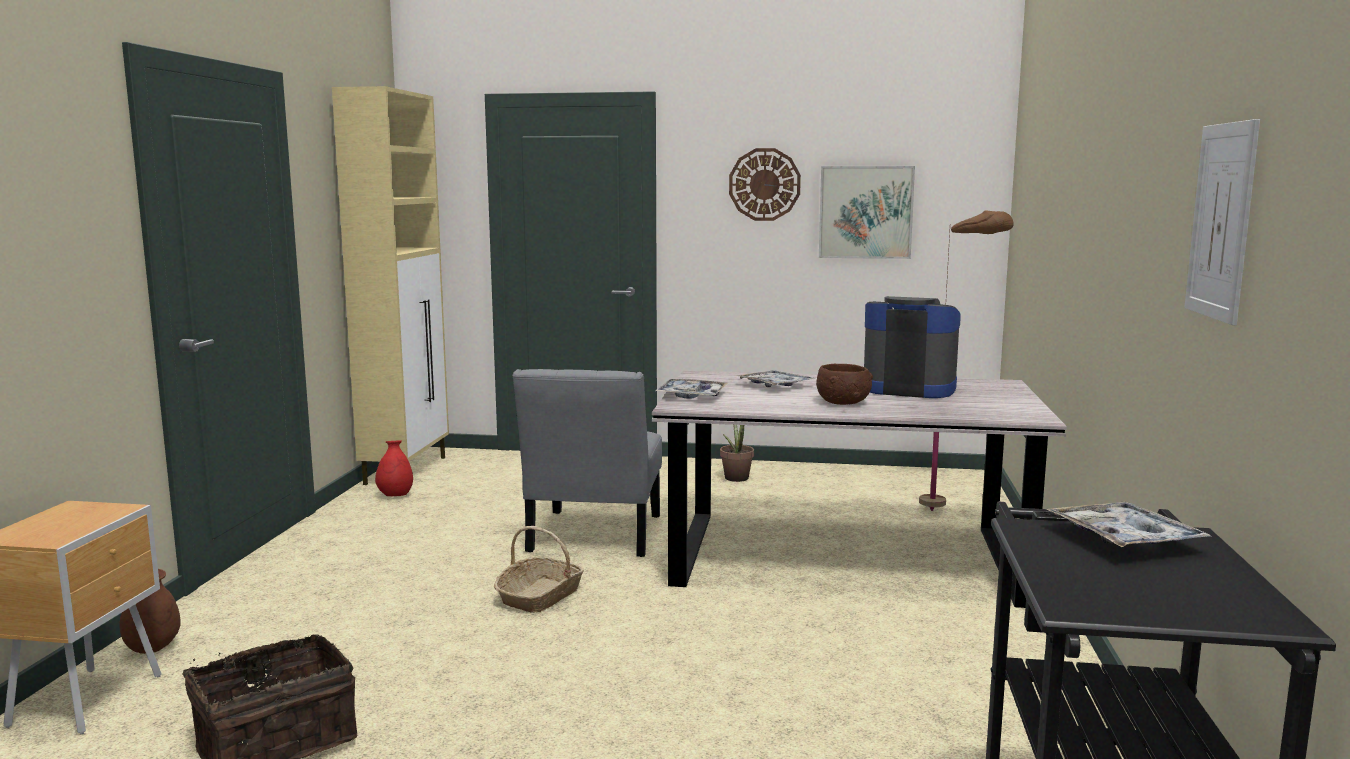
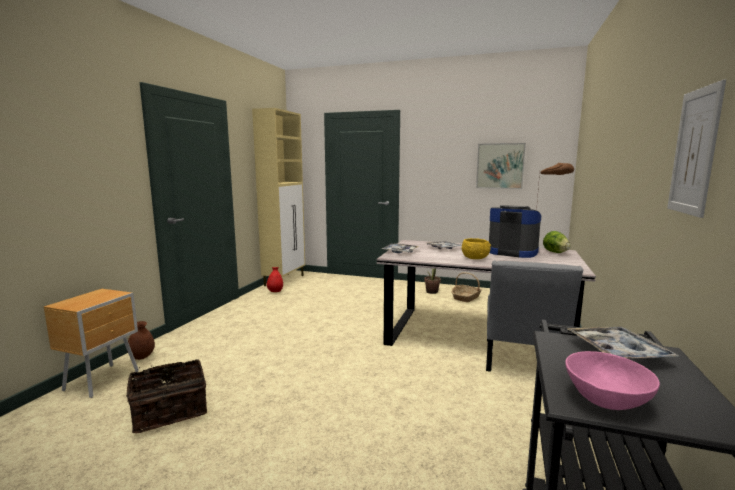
camera: 10 degrees right, 0 degrees up
basket [494,526,584,613] -> basket moved to [452,272,481,302]
grey chair [512,369,662,557] -> grey chair moved to [486,260,583,372]
wall clock [729,148,801,221] -> none
brown bowl [816,364,873,405] -> yellow bowl [462,238,491,259]
none -> lettuce [543,231,571,253]
none -> pink bowl [565,351,660,410]

